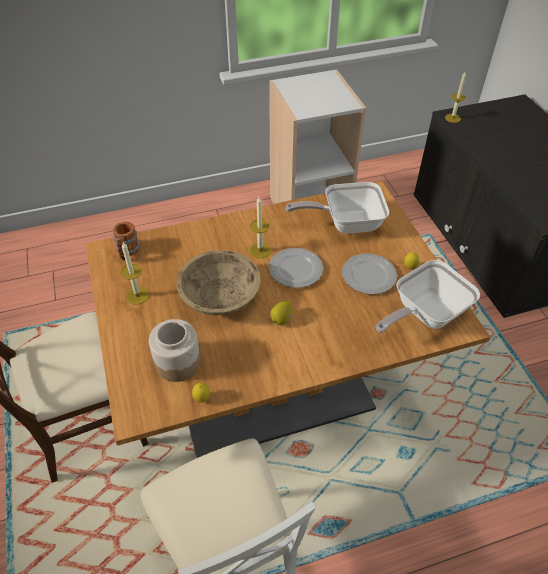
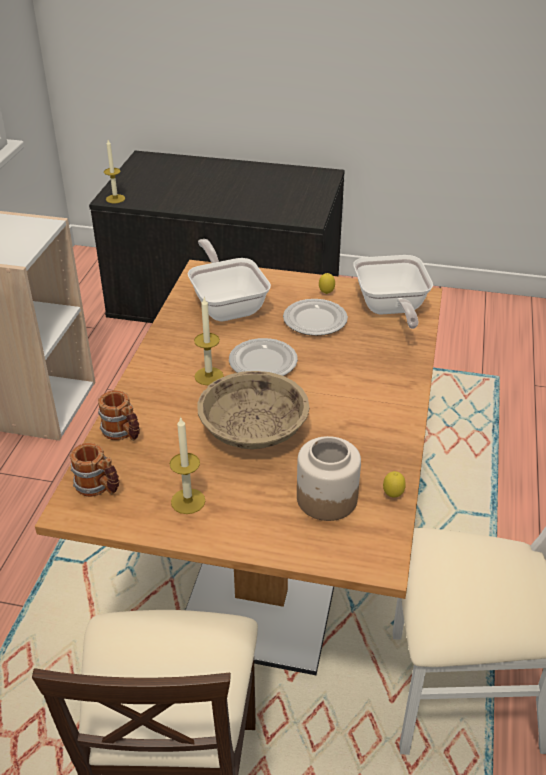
camera: 60 degrees left, 10 degrees down
lemon [270,301,293,325] -> none
frying pan [286,182,389,234] -> frying pan turned 135 degrees clockwise [187,239,271,322]
none -> mug [98,390,140,441]

